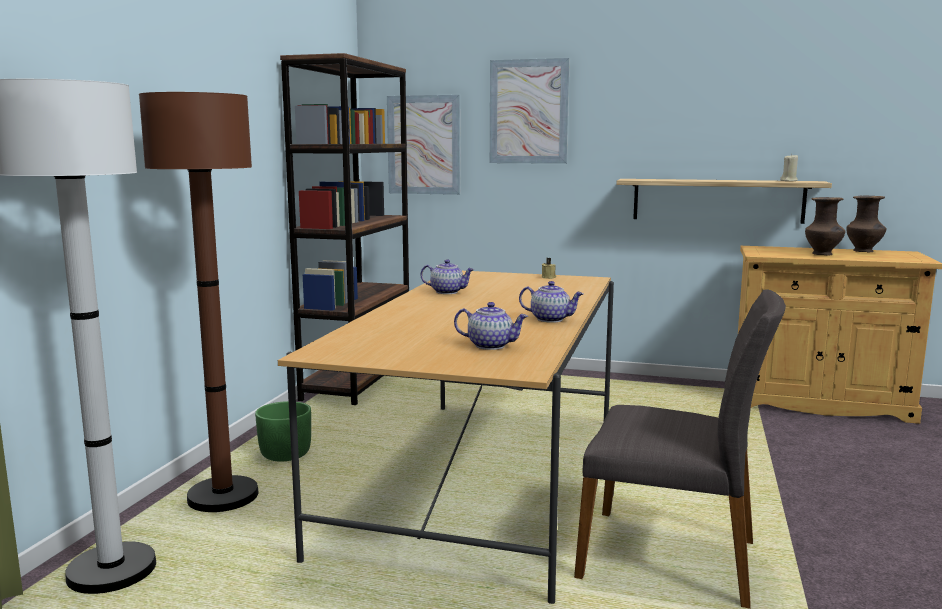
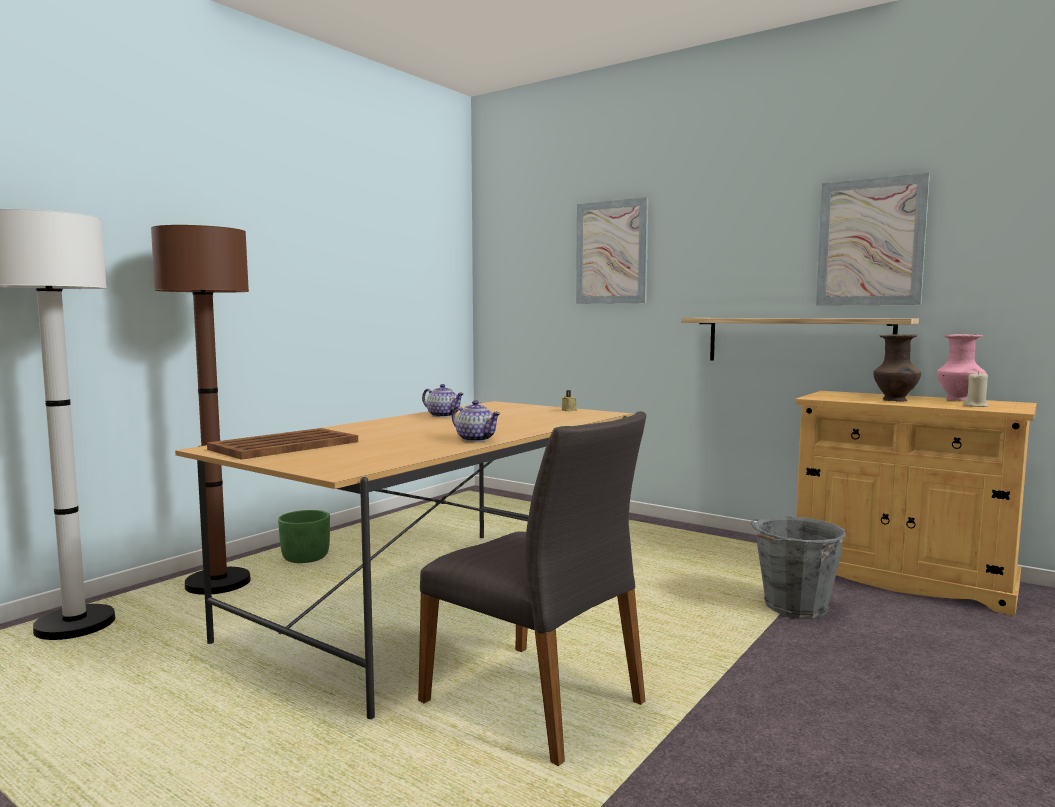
camera: 20 degrees right, 5 degrees down
brown bookcase [280,53,409,405] -> none
picture [387,95,460,195] -> picture moved to [816,173,930,306]
teapot [454,302,528,350] -> none
beige candle [780,154,798,181] -> beige candle moved to [964,371,989,407]
brown vase [846,196,886,252] -> pink vase [937,334,986,401]
none -> brown tray [207,428,358,460]
none -> grey bucket [750,516,846,619]

